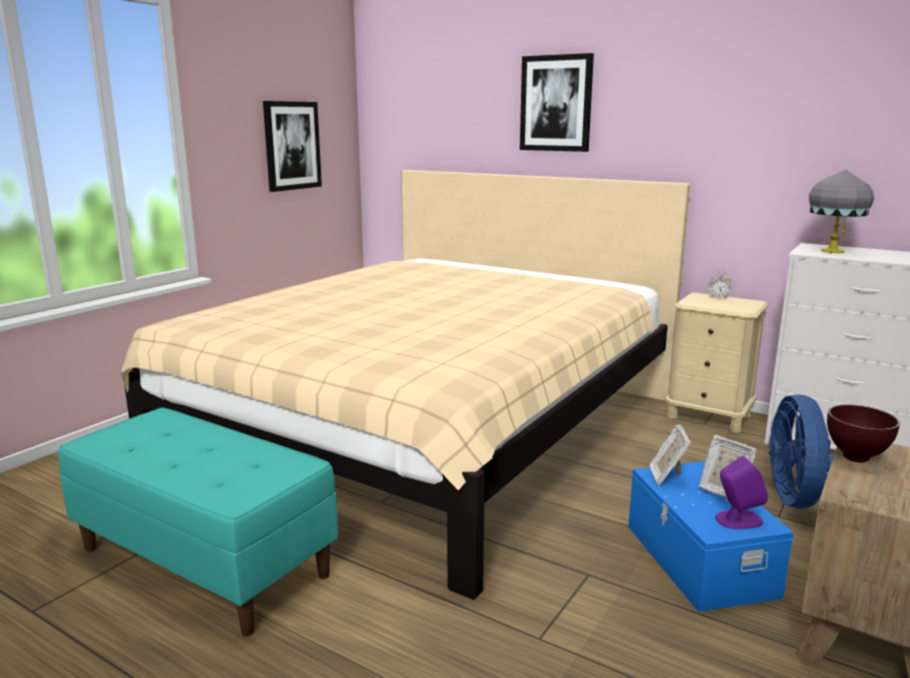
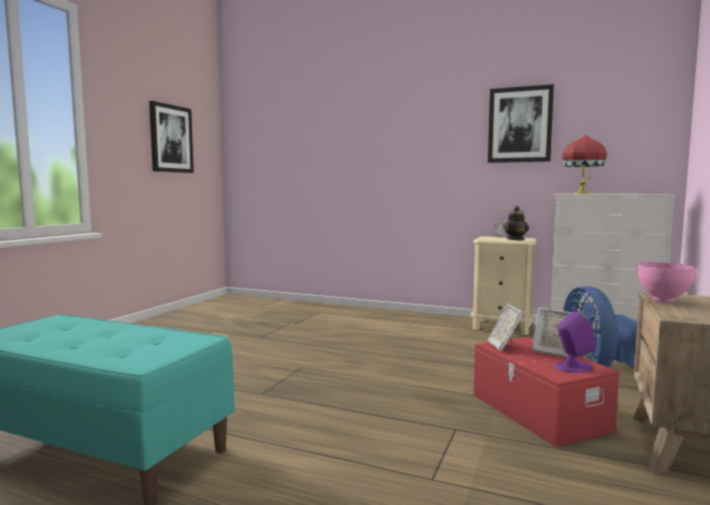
camera: 10 degrees left, 10 degrees down
beige bed [121,170,690,600] -> none
picture [520,53,594,152] -> picture moved to [488,84,554,163]
blue storage box [628,461,794,612] -> red storage box [474,337,620,447]
grey table lamp [809,169,874,253] -> red table lamp [562,135,607,194]
brown bowl [827,405,900,463] -> pink bowl [637,262,696,303]
none -> teapot [503,206,529,241]

